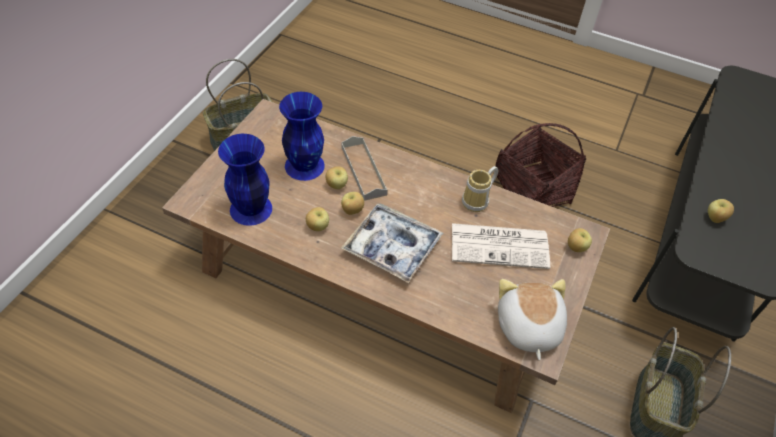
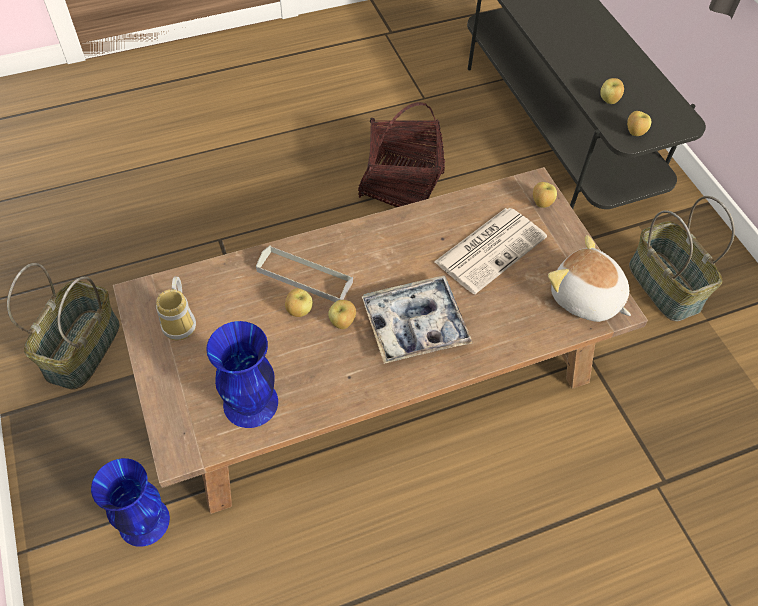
camera: 45 degrees left, 5 degrees up
blue vase [279,92,325,181] -> blue vase moved to [91,458,170,547]
apple [306,207,329,231] -> apple moved to [627,111,651,136]
mug [462,166,498,212] -> mug moved to [156,276,196,341]

